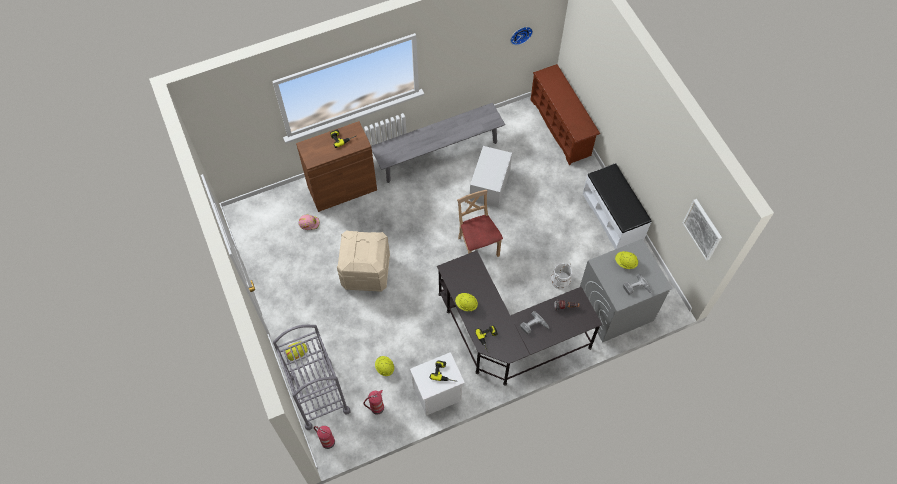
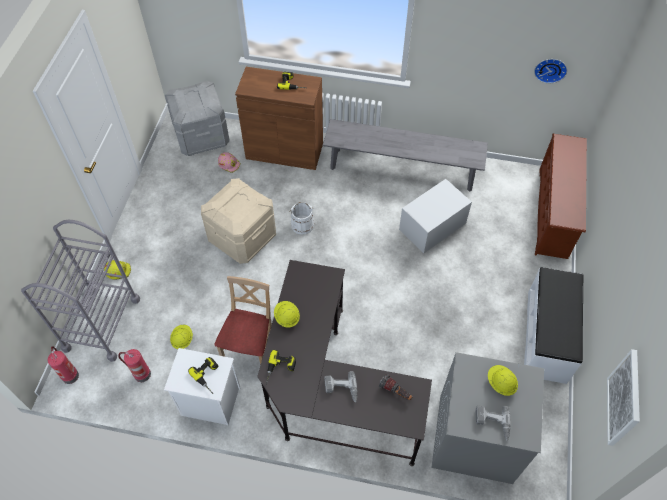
camera: 35 degrees right, 5 degrees down
beige chair [457,190,503,257] -> beige chair moved to [214,276,272,365]
white bucket [551,263,572,289] -> white bucket moved to [289,202,314,235]
none -> grey storage box [165,81,230,156]

